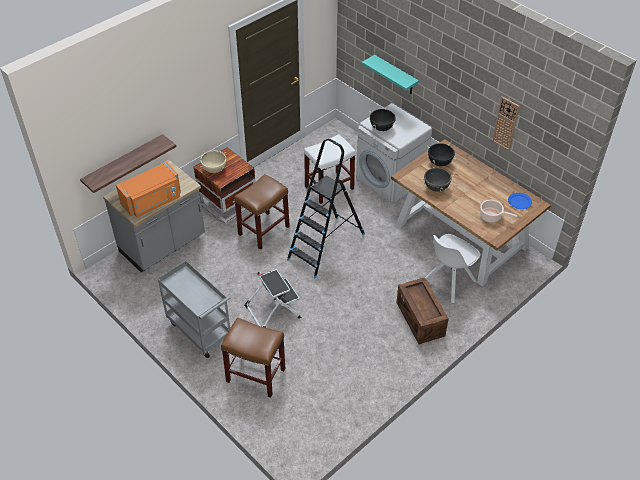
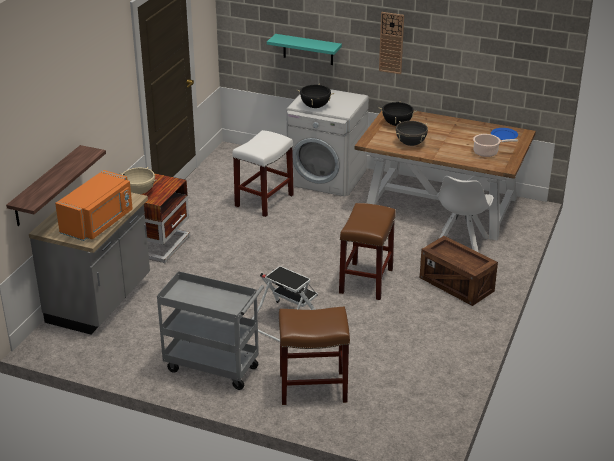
camera: 25 degrees left, 15 degrees down
brown stool [234,174,290,250] -> brown stool moved to [339,203,396,300]
black step ladder [287,139,365,278] -> none
wall clock [493,96,520,151] -> wall clock moved to [379,12,404,74]

